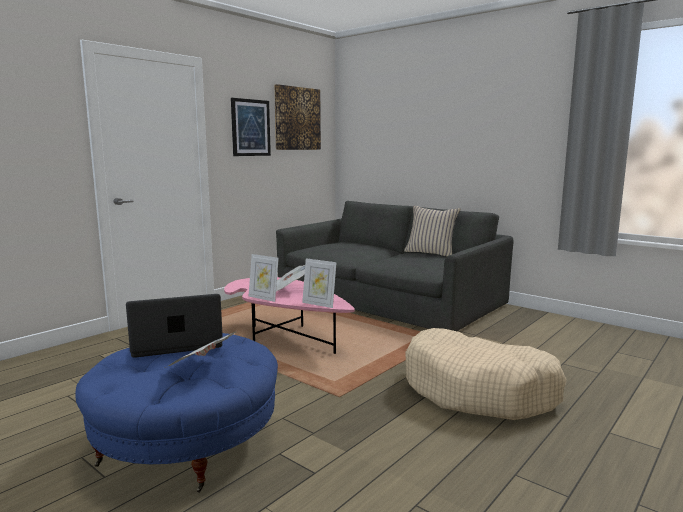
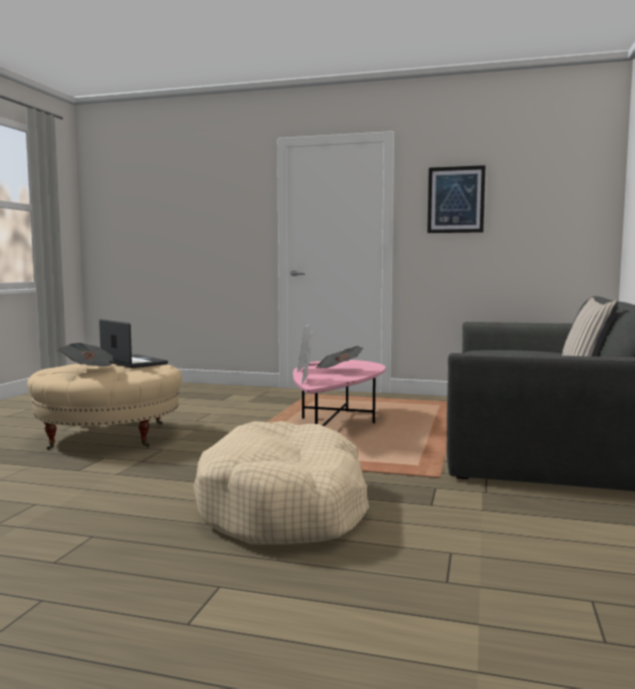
camera: 65 degrees right, 5 degrees down
blue ottoman [75,333,278,493] -> beige ottoman [27,363,182,450]
picture [274,84,321,150] -> none

